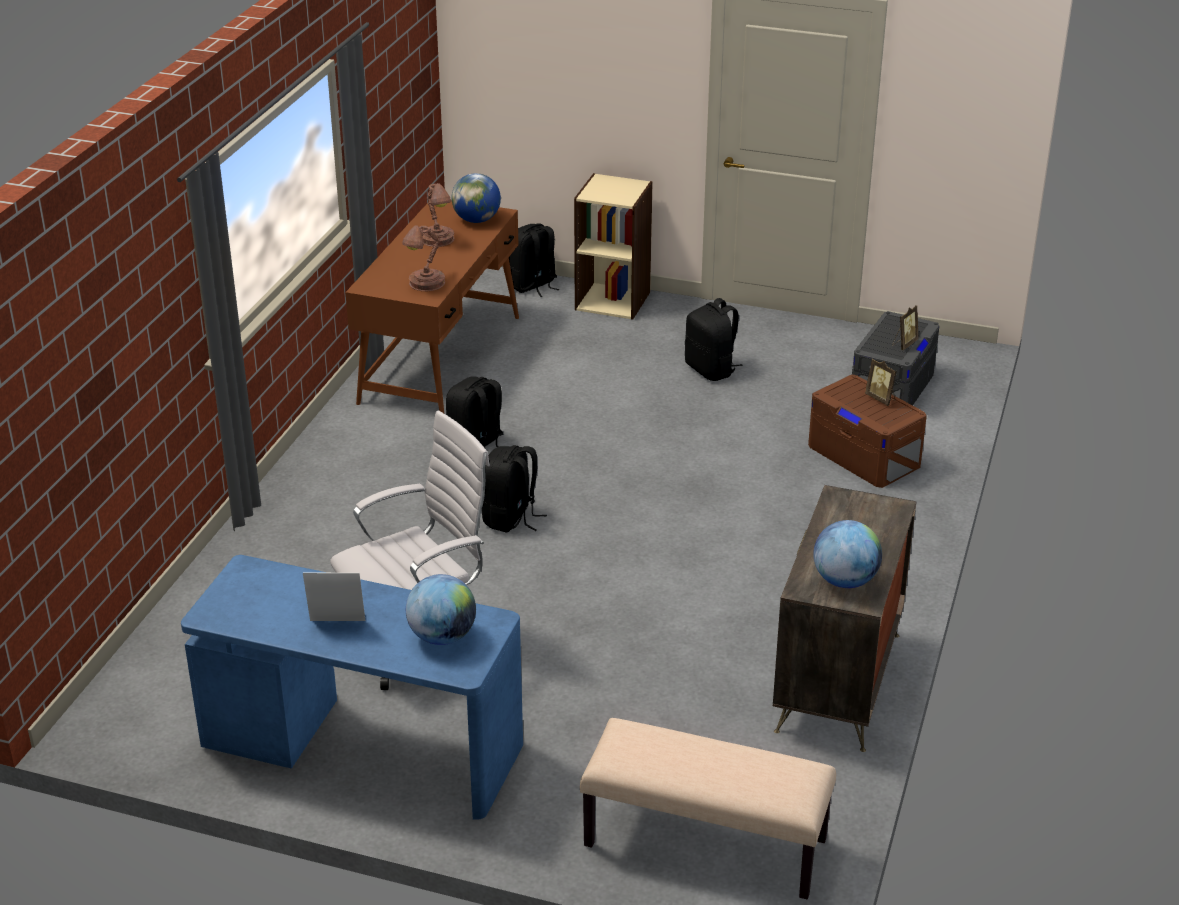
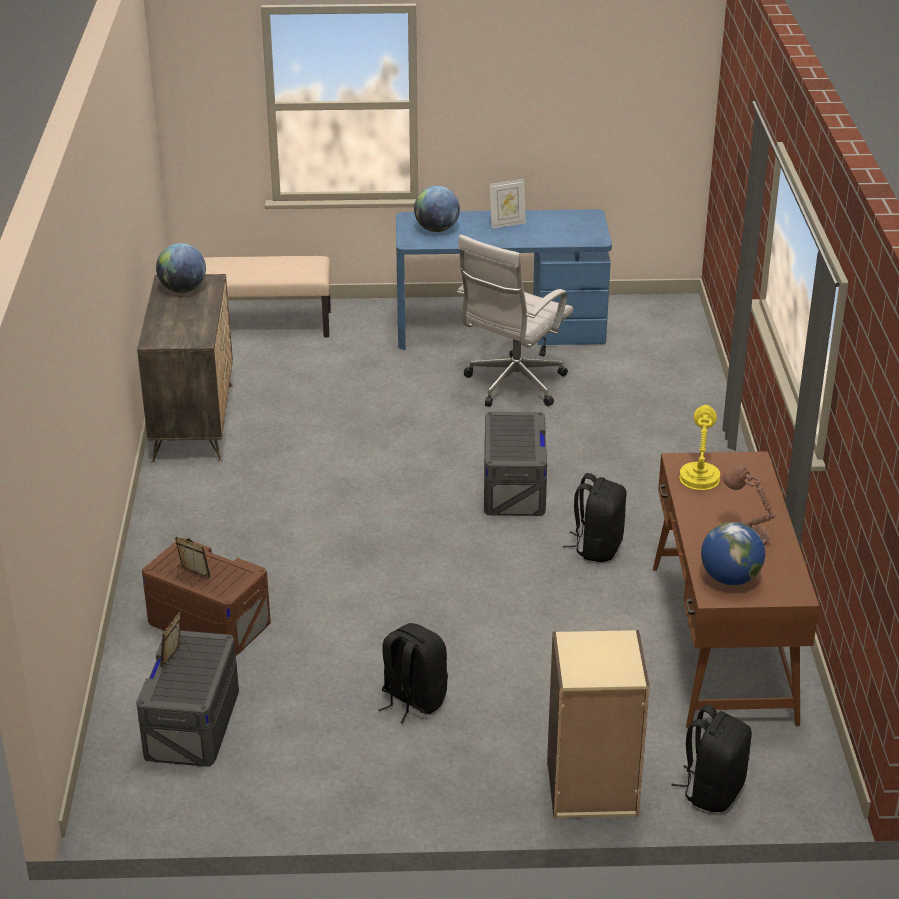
camera: 160 degrees right, 0 degrees up
brown table lamp [402,225,445,291] -> yellow table lamp [679,405,720,490]
black backpack [482,445,547,532] -> grey storage box [484,412,547,516]

